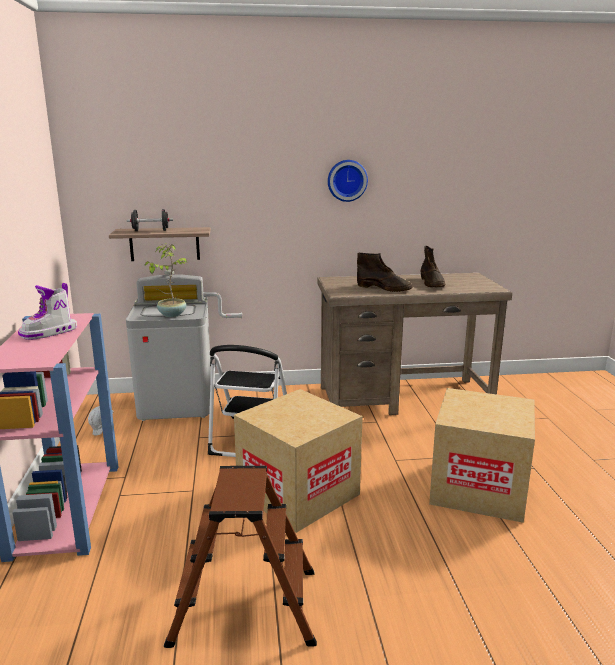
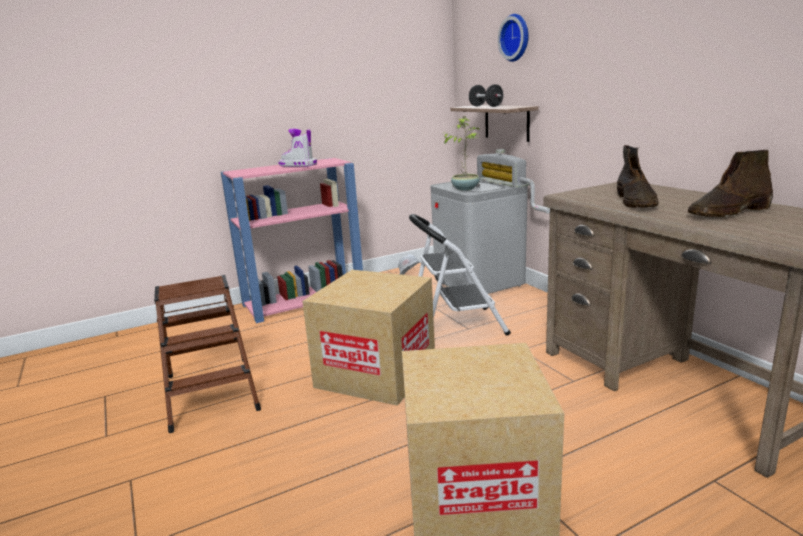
camera: 70 degrees right, 0 degrees up
wall clock [328,160,368,202] -> wall clock moved to [498,14,529,62]

